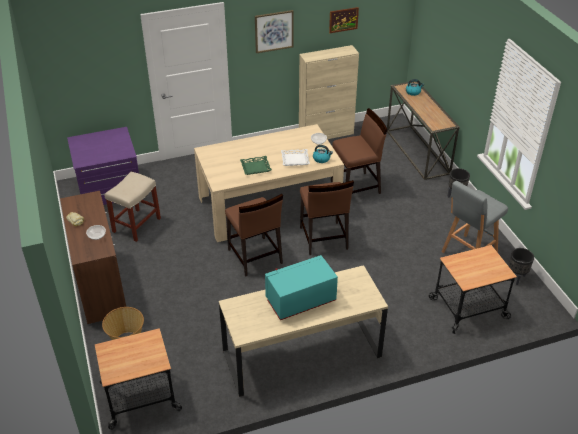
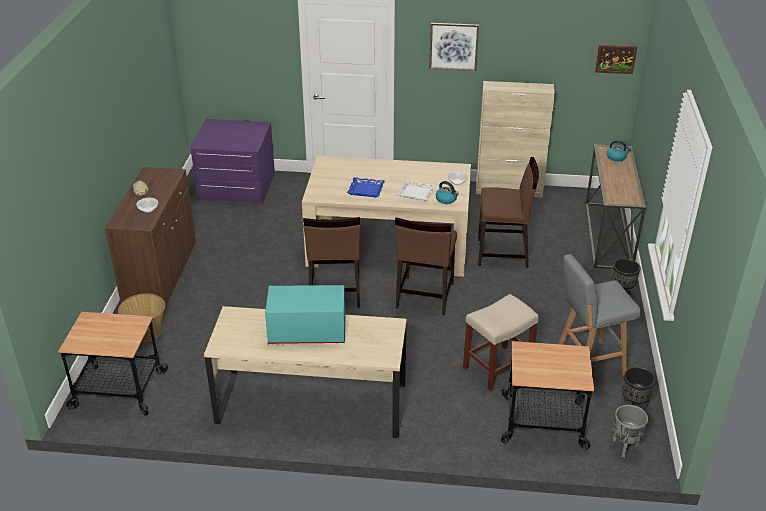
camera: 25 degrees right, 5 degrees down
beige stool [105,172,161,242] -> beige stool moved to [463,294,539,391]
green tray [240,156,272,175] -> blue tray [347,177,385,197]
picture [329,7,359,33] -> picture moved to [595,45,637,74]
none -> grey planter [613,405,648,458]

